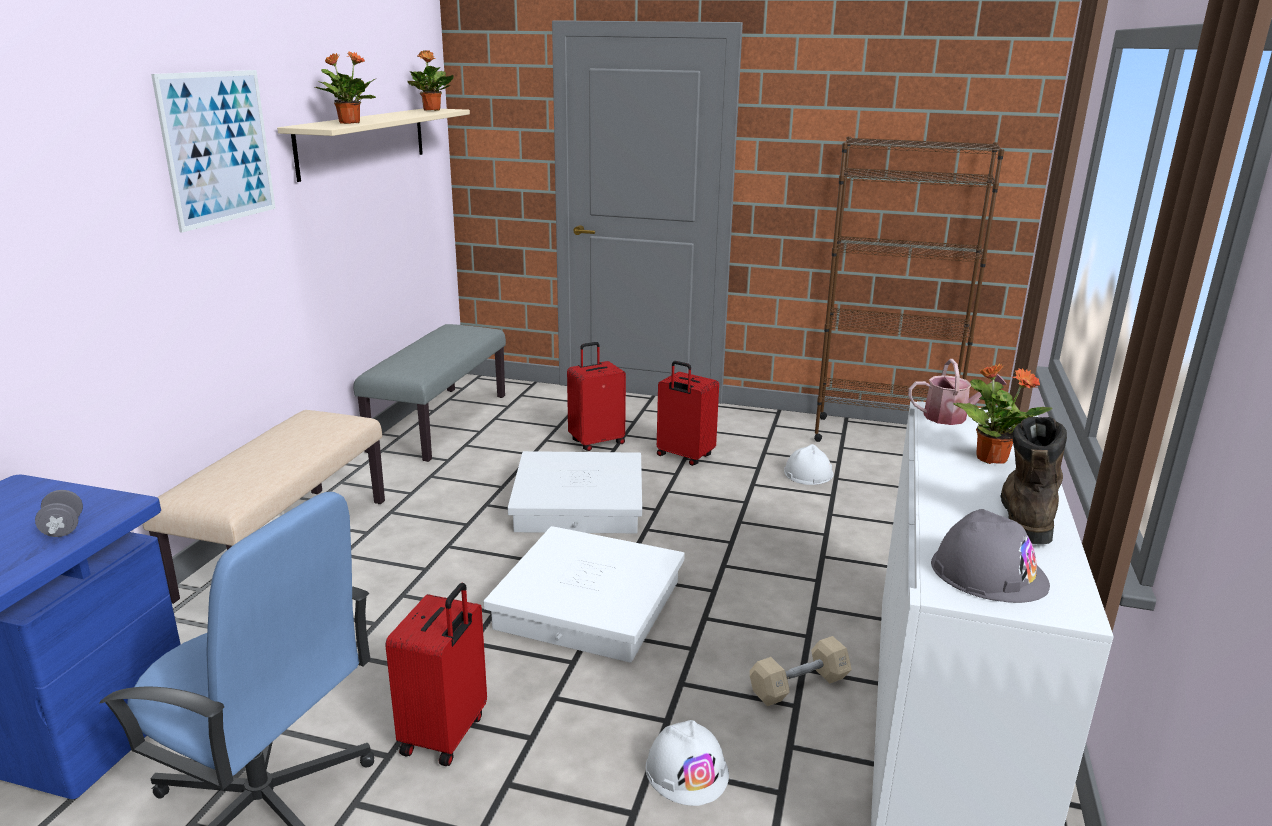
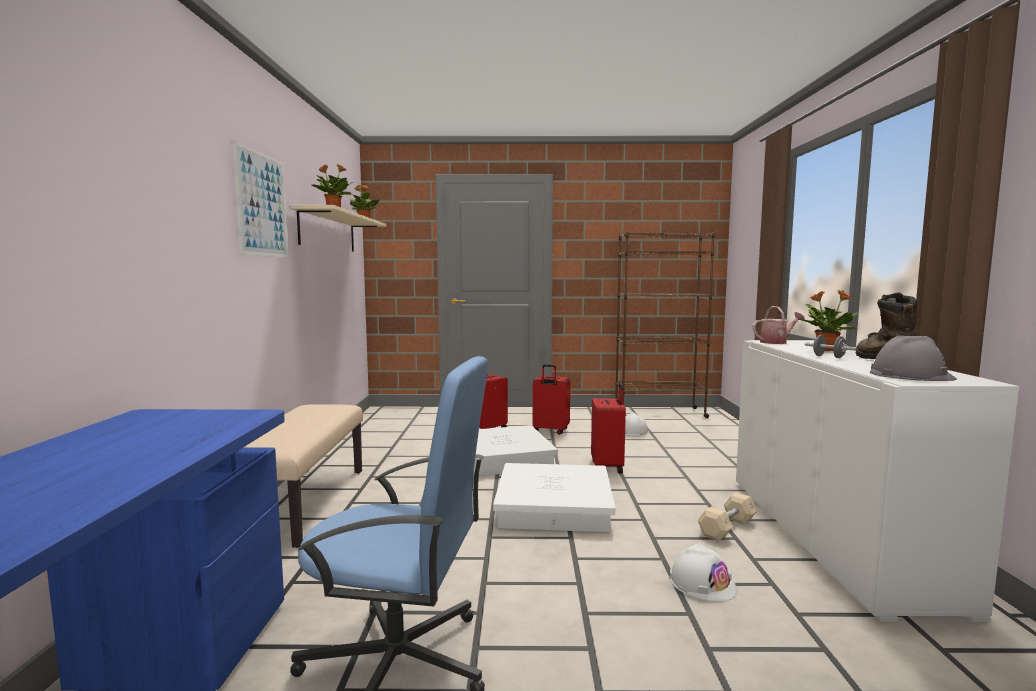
camera: 15 degrees left, 15 degrees down
grey dumbbell [35,490,83,537] -> grey dumbbell moved to [805,335,856,358]
grey bench [354,324,506,462] -> none
red suitcase [385,583,487,766] -> red suitcase moved to [591,383,626,473]

